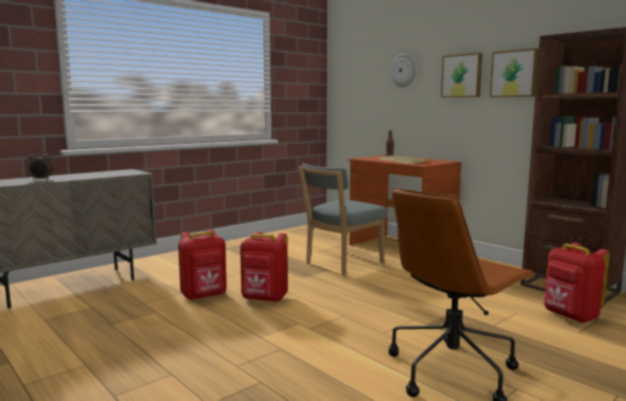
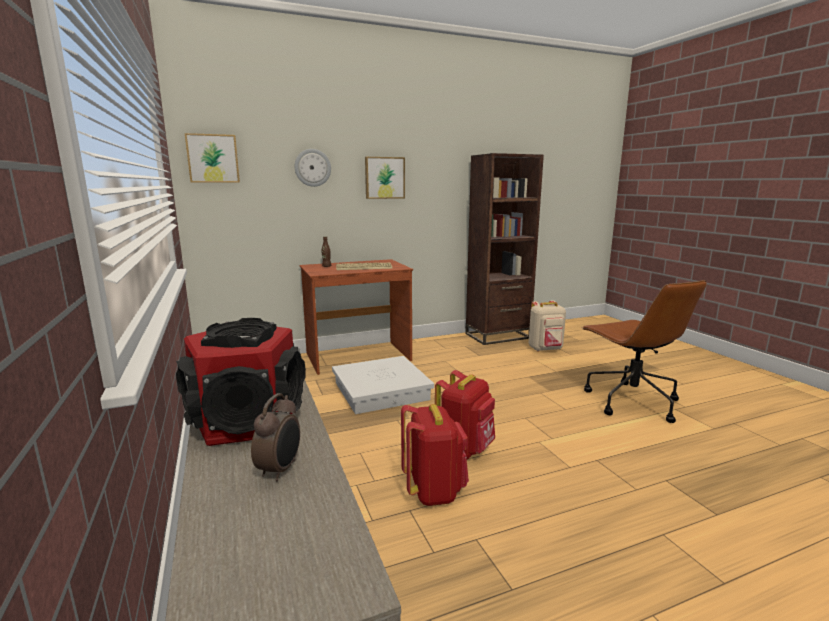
camera: 70 degrees left, 5 degrees up
grey chair [299,163,387,275] -> white storage box [332,356,434,414]
picture [490,48,539,97] -> picture moved to [185,133,240,182]
red backpack [544,243,610,323] -> beige backpack [529,300,566,351]
none -> speaker [176,318,306,446]

